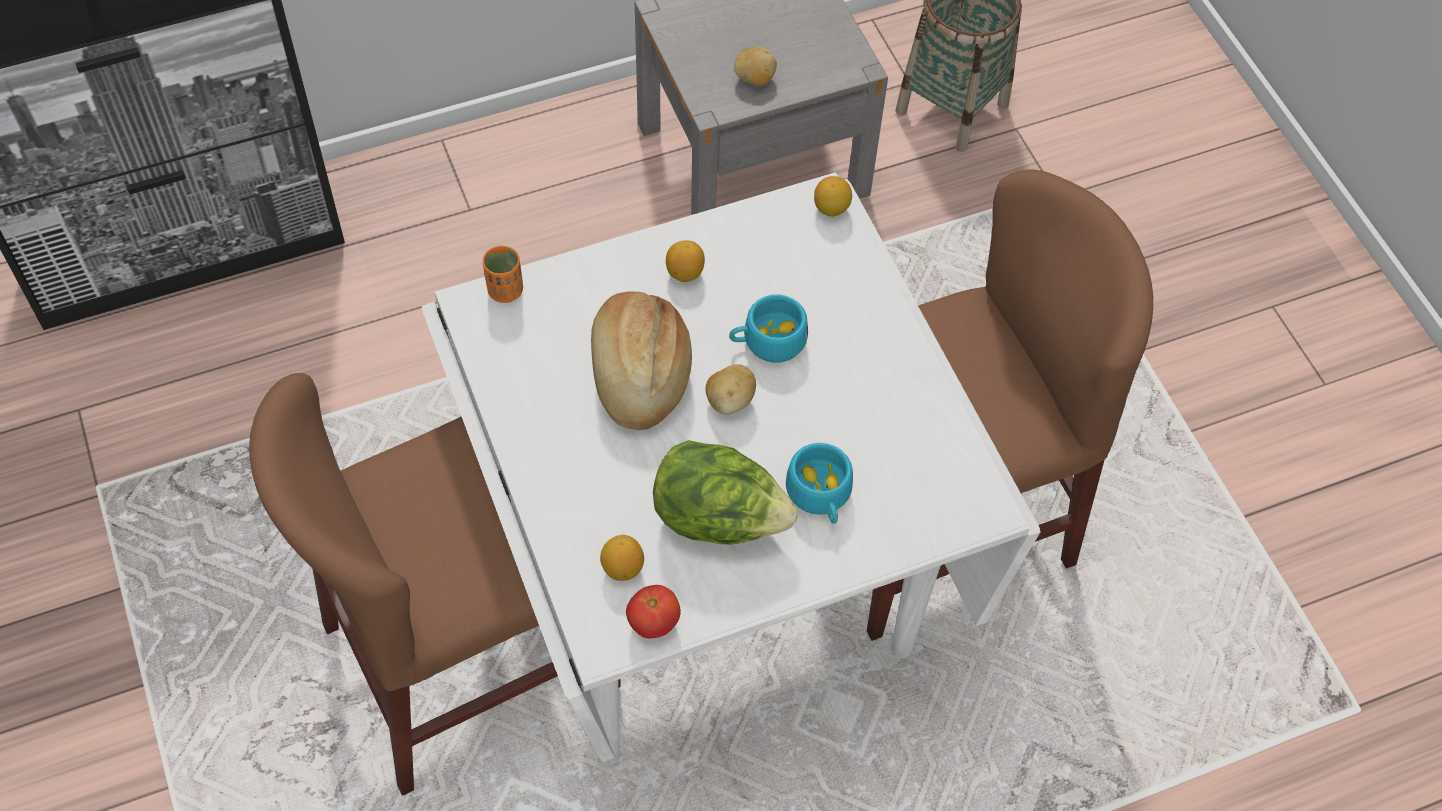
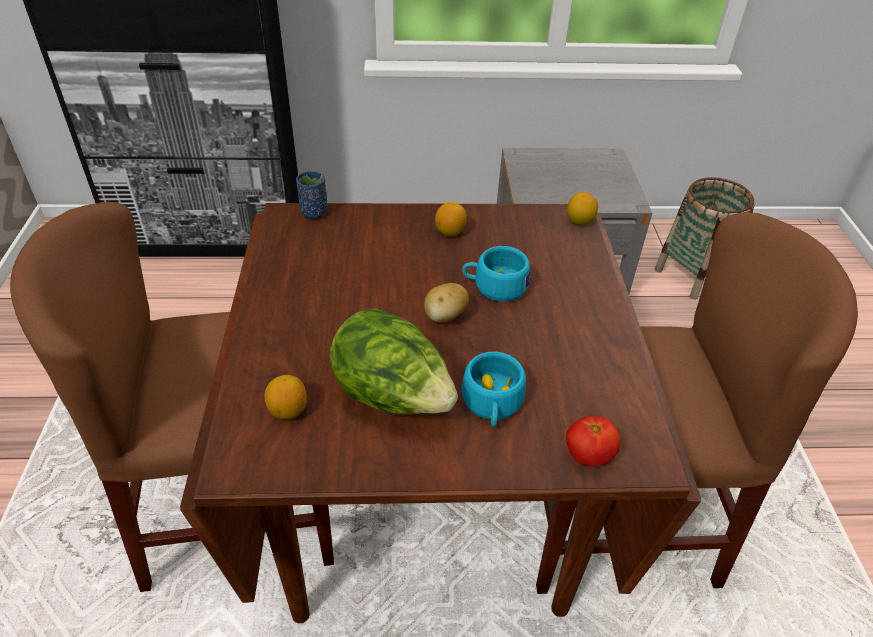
camera: 20 degrees right, 15 degrees down
white dining table [422,172,1041,766] -> brown dining table [180,203,701,623]
orange cup [483,246,523,303] -> blue cup [296,171,328,219]
bread [591,291,692,430] -> none
tomato [626,585,681,639] -> tomato moved to [566,416,621,466]
potato [734,47,777,86] -> none

